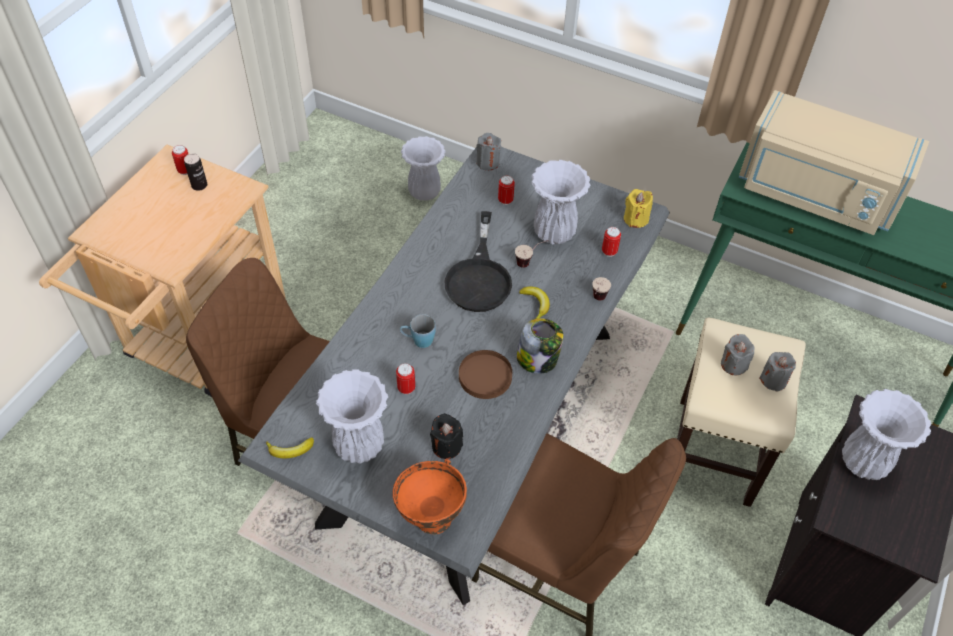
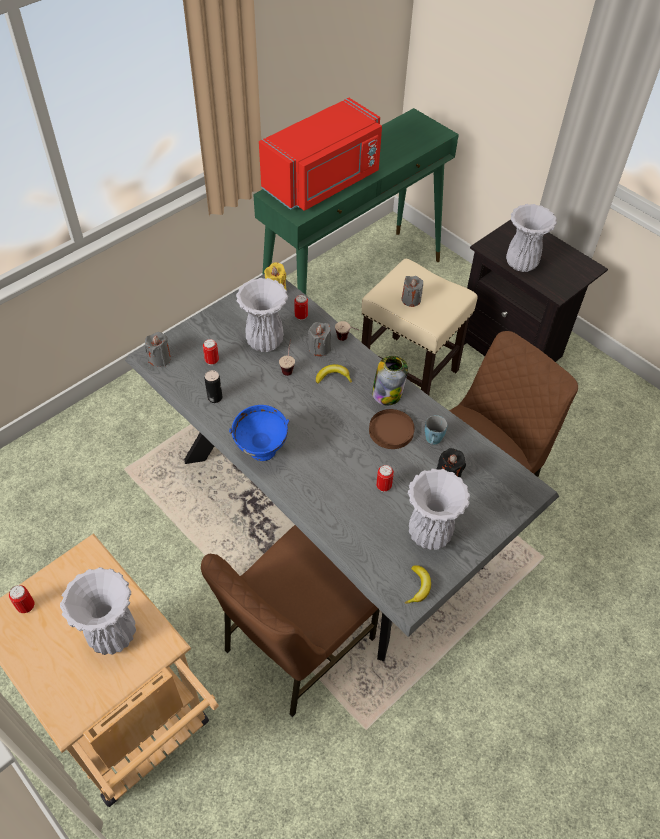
camera: 70 degrees left, 0 degrees up
can [184,153,207,191] -> can moved to [204,370,222,403]
orange bowl [392,459,467,534] -> none
blue mug [400,314,436,348] -> blue mug moved to [425,415,447,445]
white vase [401,136,446,201] -> white vase moved to [60,567,136,655]
black frying pan [444,211,512,312] -> none
beige microwave [739,90,929,235] -> red microwave [259,98,382,211]
grey candle [759,352,796,392] -> grey candle moved to [308,322,331,356]
none -> blue bowl [229,405,289,461]

